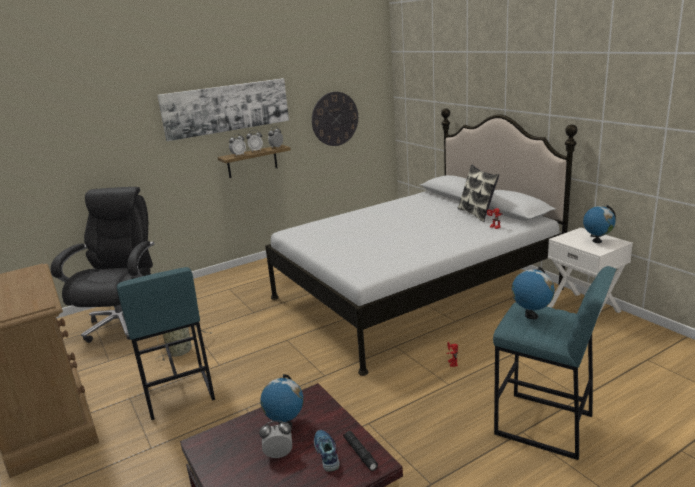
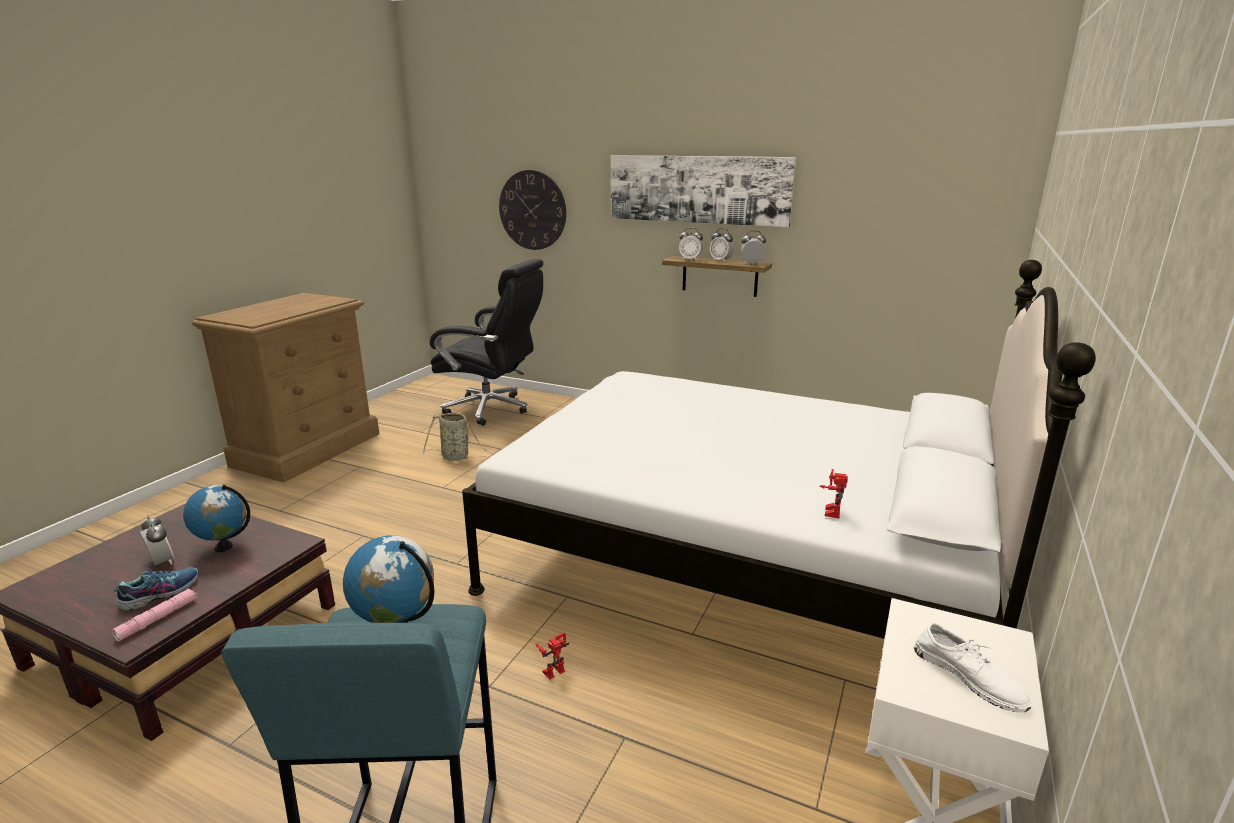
camera: 55 degrees right, 0 degrees up
black office chair [51,187,155,343] -> black office chair turned 45 degrees clockwise [430,259,543,426]
turquoise stool [117,267,215,420] -> none
wall clock [312,92,358,146] -> wall clock moved to [499,170,566,250]
black flashlight [343,431,378,471] -> pink flashlight [112,589,198,641]
pillow [458,165,499,222] -> none
globe [583,205,616,243] -> white shoe [914,623,1032,713]

